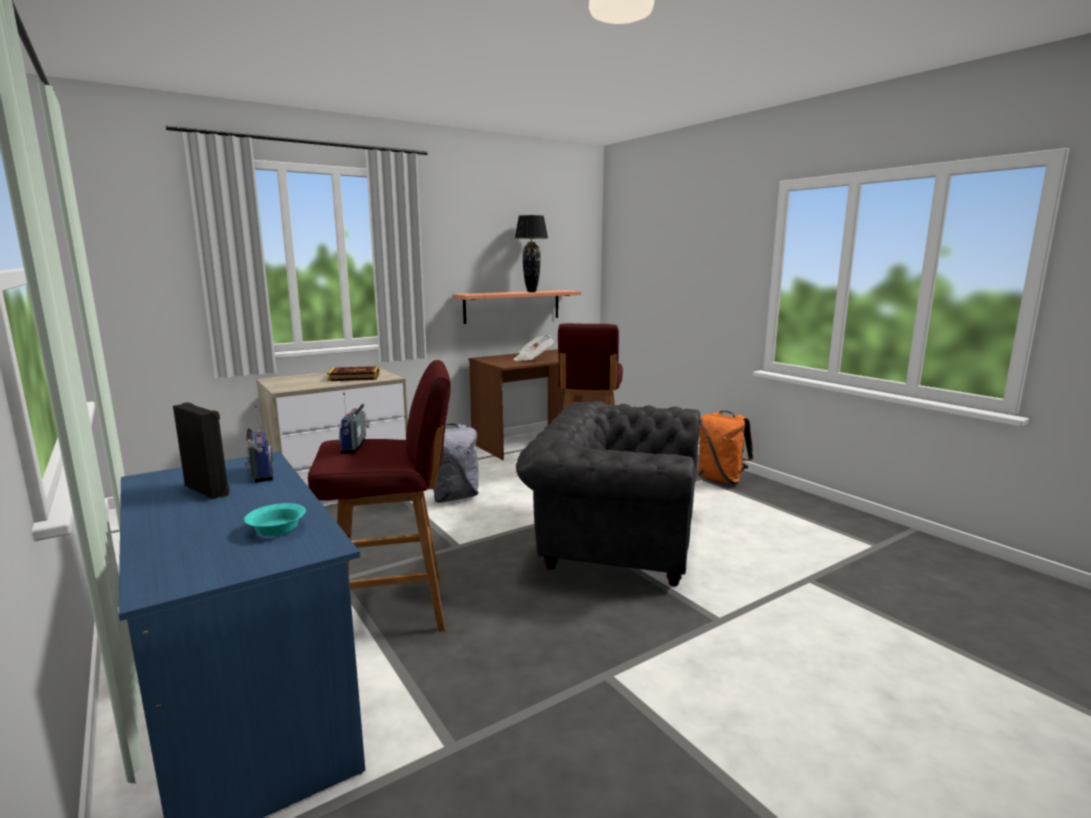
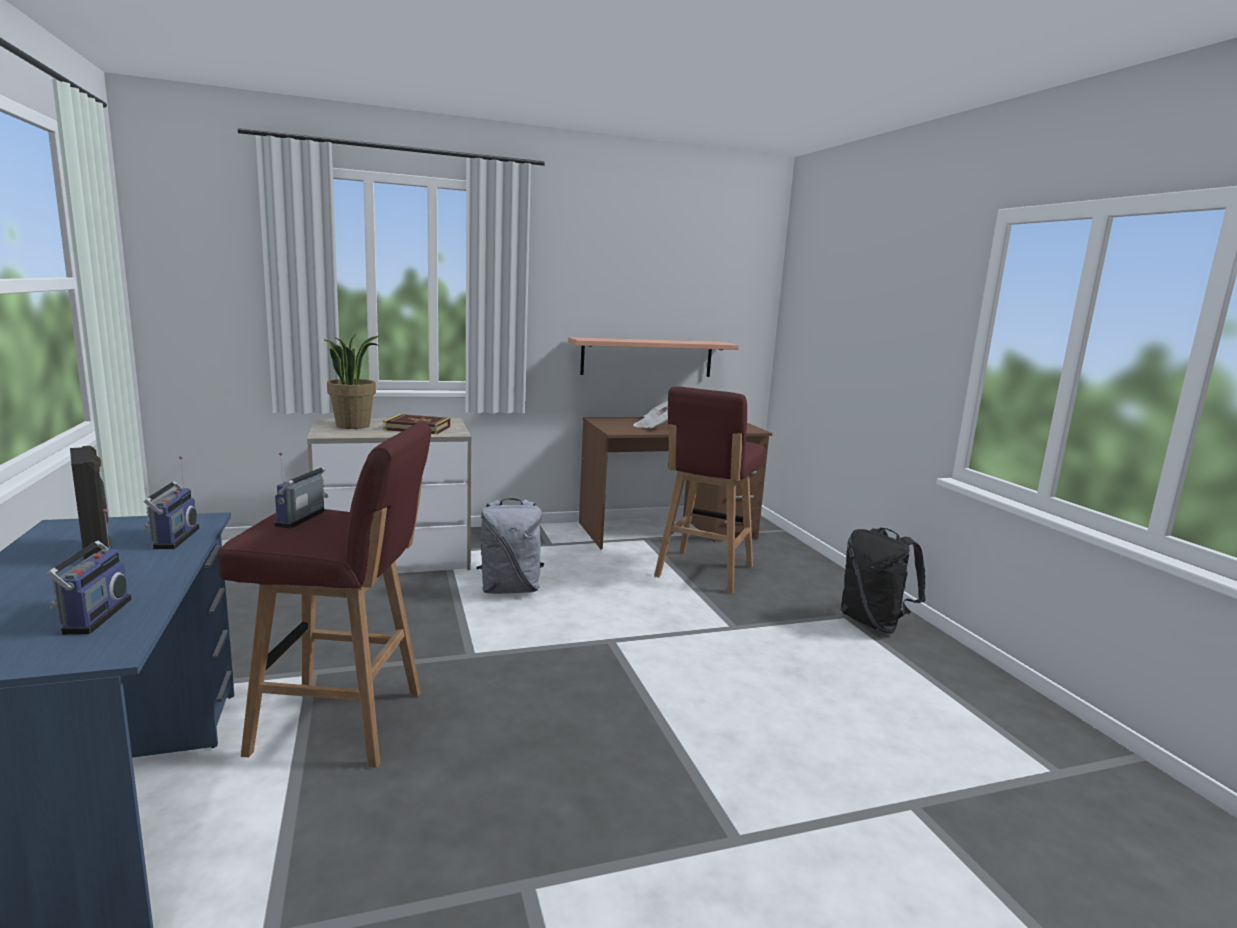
camera: 15 degrees right, 0 degrees up
turquoise bowl [244,503,306,536] -> radio [47,509,131,635]
black table lamp [515,215,548,292] -> none
grey armchair [516,401,700,586] -> none
orange backpack [698,411,753,484] -> black backpack [840,528,926,634]
none -> potted plant [323,334,379,429]

